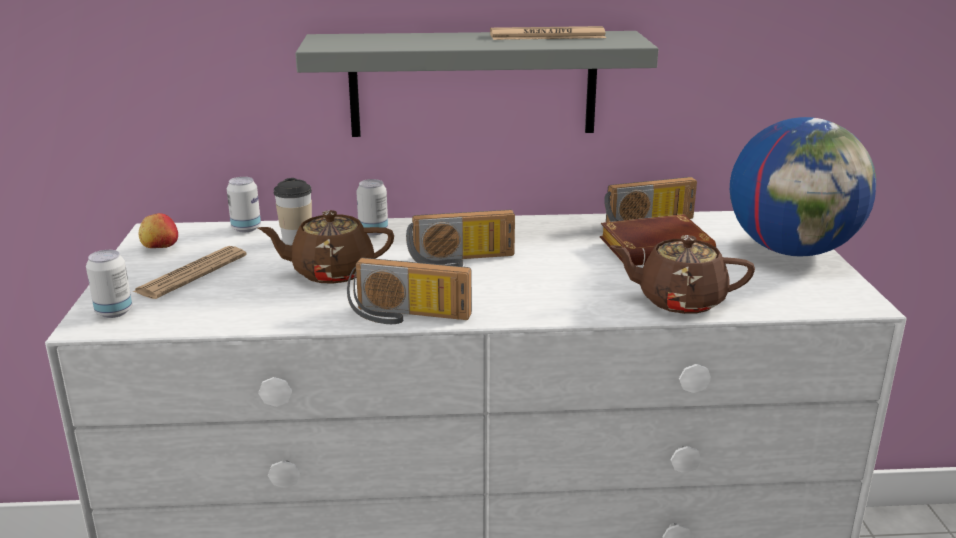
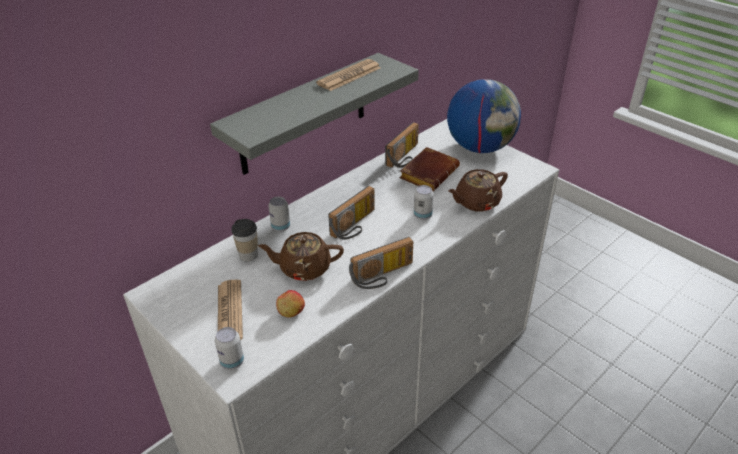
camera: 40 degrees left, 15 degrees up
apple [139,213,178,248] -> apple moved to [276,290,305,317]
can [227,177,261,232] -> can moved to [414,185,434,220]
brown teapot [257,210,394,284] -> brown teapot turned 45 degrees clockwise [258,232,344,281]

